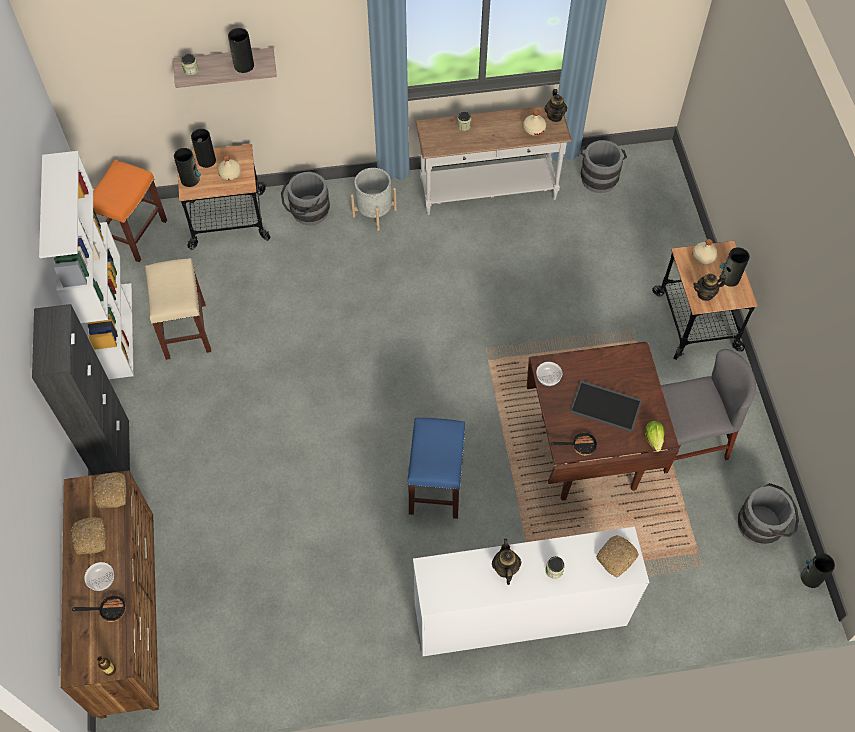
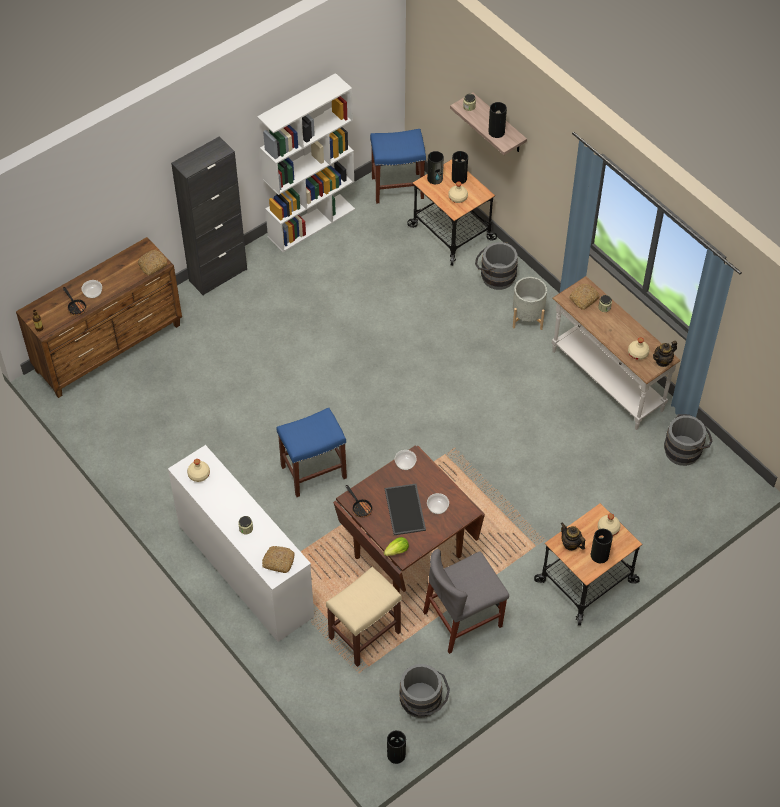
camera: 60 degrees right, 5 degrees down
bread [71,517,106,554] -> bread moved to [570,284,600,310]
orange stool [93,160,167,262] -> blue stool [370,129,426,204]
beige stool [145,258,211,360] -> beige stool moved to [326,567,402,667]
teapot [492,539,522,585] -> none
grey chair [661,349,756,474] -> grey chair turned 105 degrees clockwise [423,549,509,654]
none -> beige bottle [187,459,210,482]
none -> bowl [427,493,449,514]

